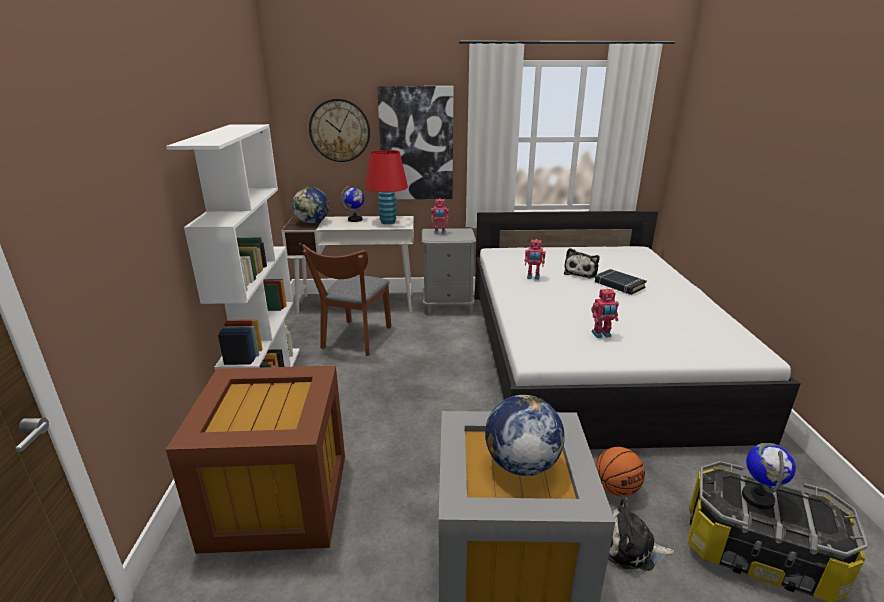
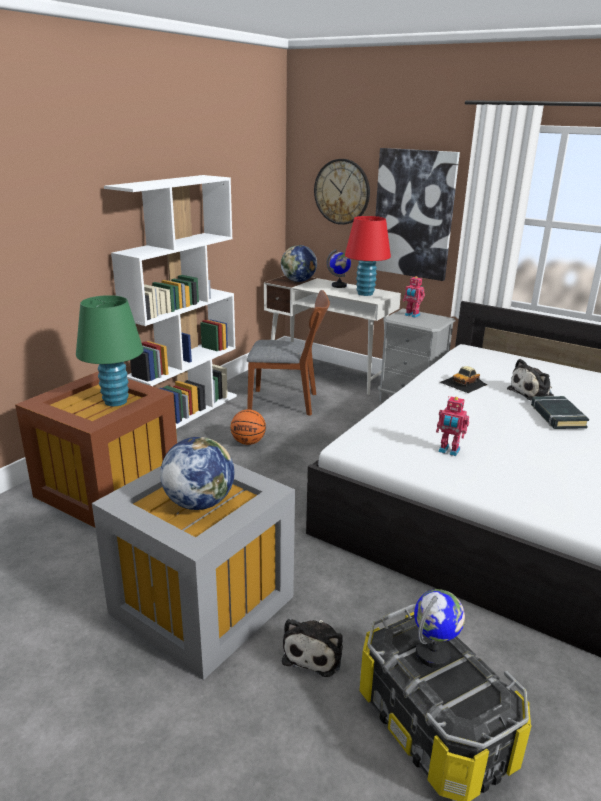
camera: 35 degrees right, 0 degrees up
brown chair [302,244,391,356] -> brown chair turned 135 degrees counterclockwise [247,290,330,416]
toy robot [525,239,545,280] -> toy car [440,366,488,393]
basketball [596,447,645,496] -> basketball moved to [231,409,266,445]
plush toy [608,498,674,571] -> plush toy turned 120 degrees counterclockwise [282,618,343,677]
none -> green table lamp [76,295,144,406]

